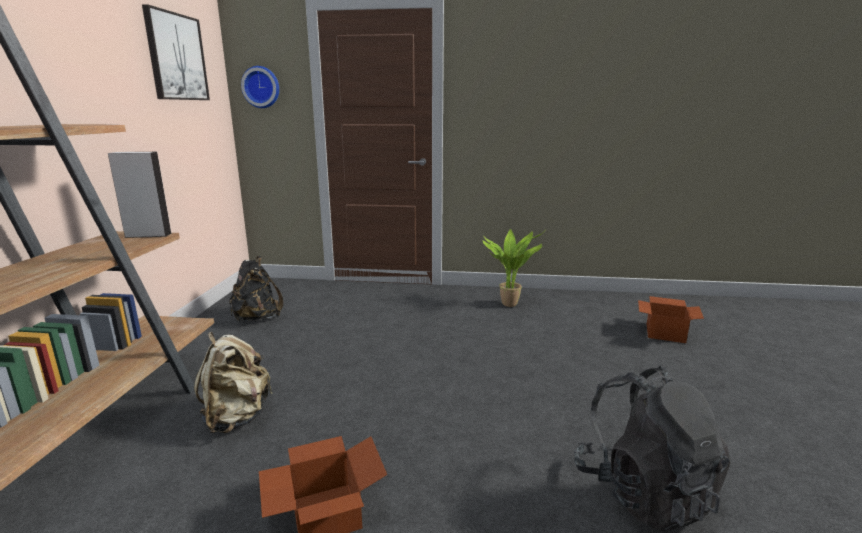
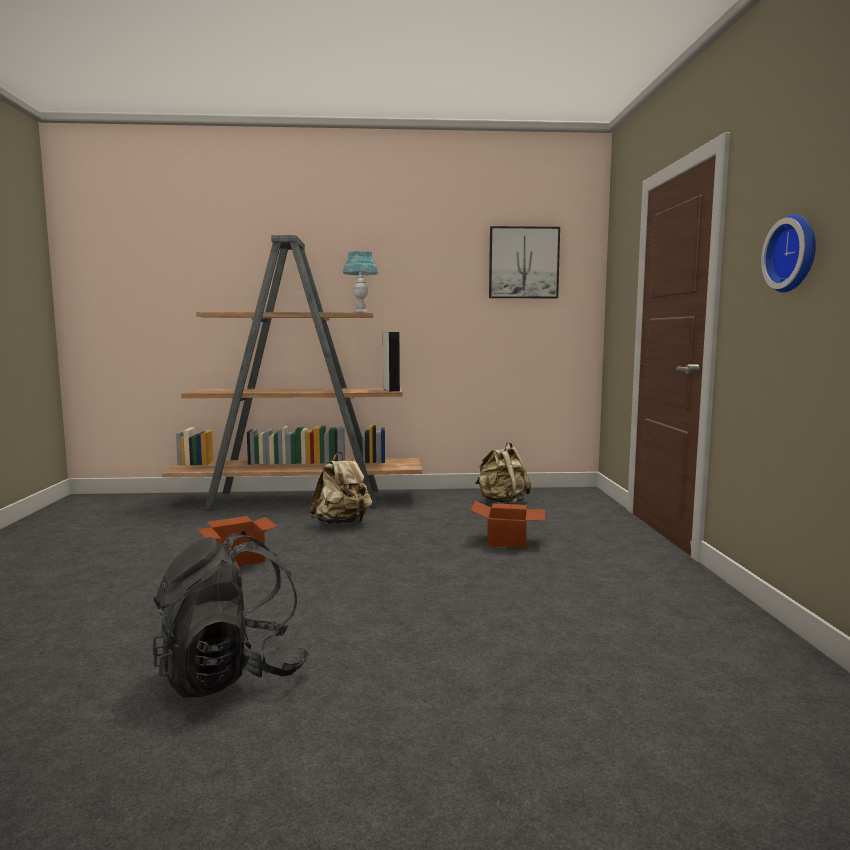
camera: 80 degrees right, 10 degrees down
black backpack [229,256,283,322] -> beige backpack [475,442,531,504]
wall clock [241,66,279,108] -> wall clock moved to [761,214,816,293]
potted plant [482,229,544,307] -> none
cardboard box [638,296,704,343] -> cardboard box moved to [471,501,545,548]
none -> blue table lamp [343,251,378,313]

